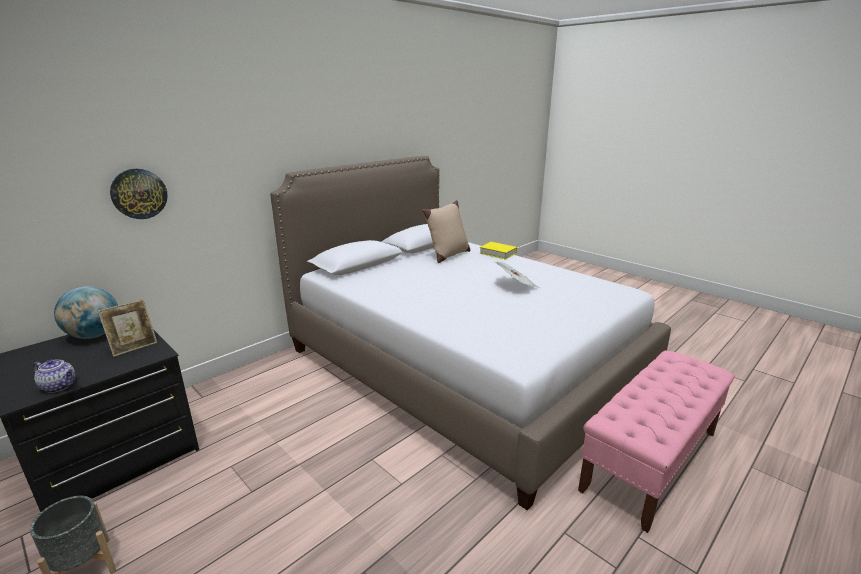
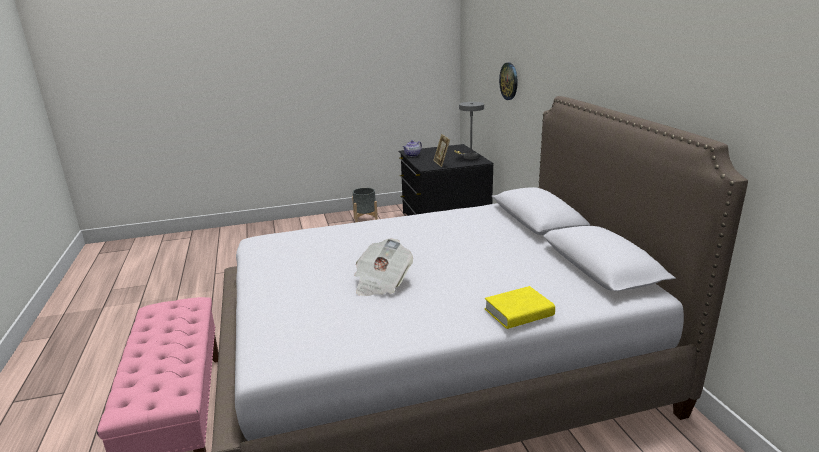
camera: 120 degrees right, 0 degrees up
globe [54,286,118,339] -> grey table lamp [454,102,484,159]
beige pillow [422,200,471,263] -> none

